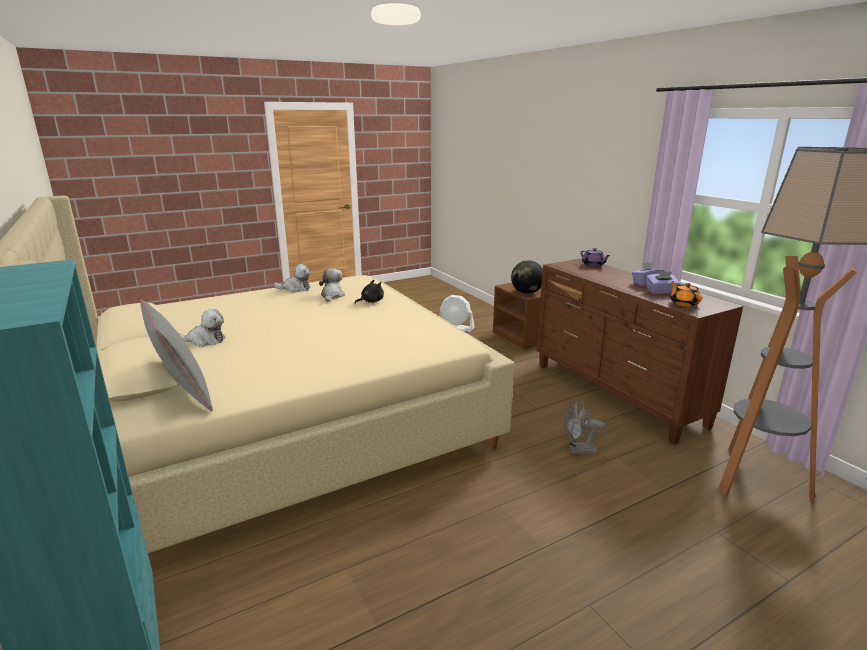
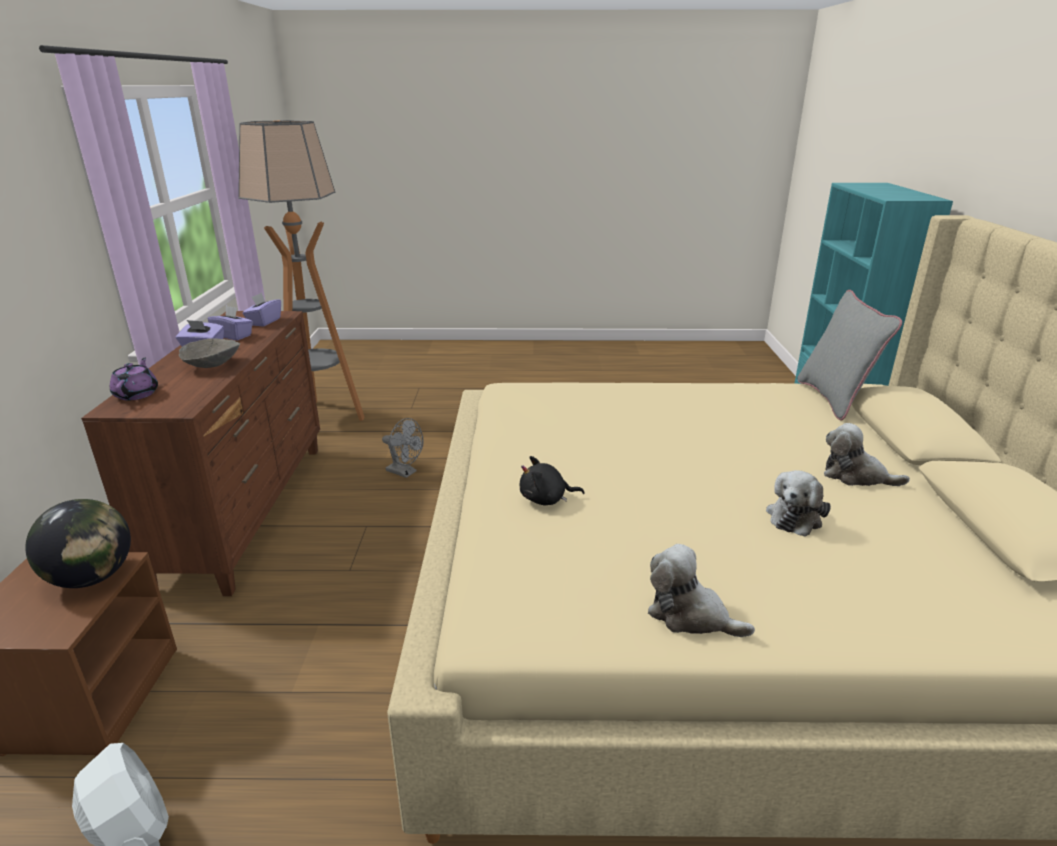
camera: 150 degrees left, 5 degrees up
plush toy [319,268,345,302] -> plush toy moved to [766,470,831,537]
orange teapot [670,281,702,307] -> purple tissue box [242,293,281,327]
none -> grey bowl [179,338,240,368]

